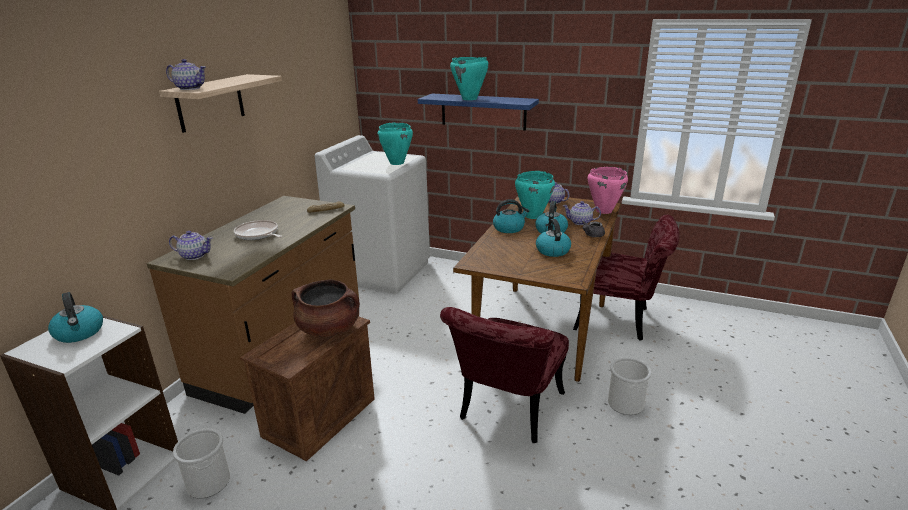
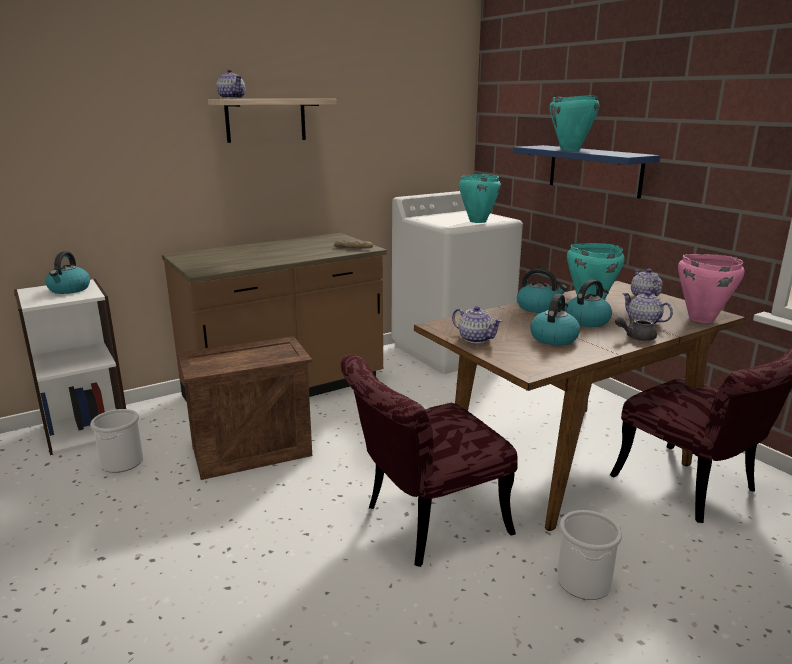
camera: 35 degrees right, 5 degrees down
teapot [169,231,213,260] -> teapot moved to [452,306,503,343]
frying pan [234,220,282,240] -> none
brown cooking pot [292,280,360,337] -> none

